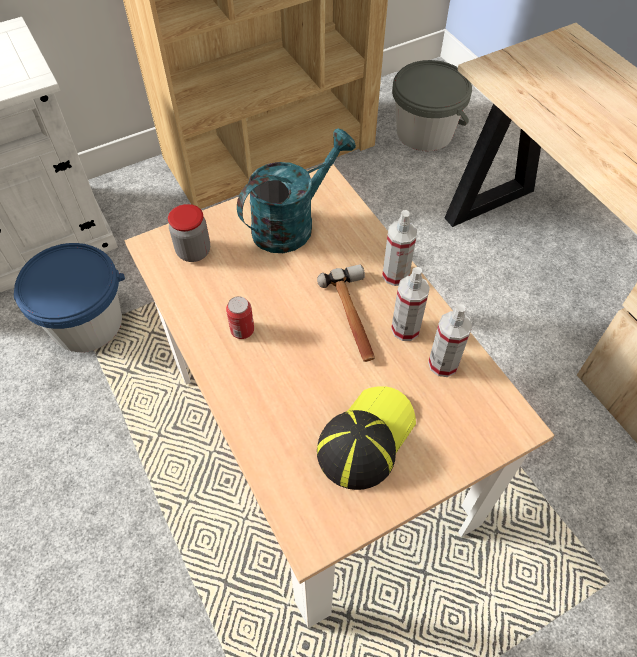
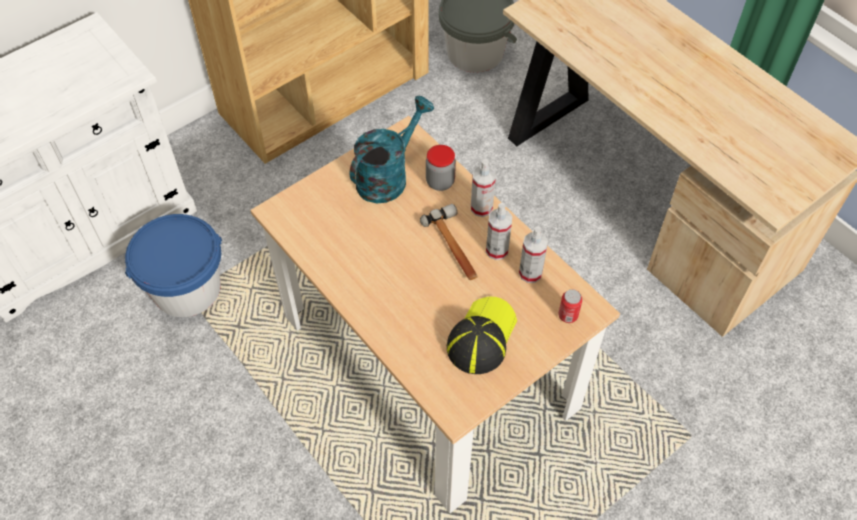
camera: 10 degrees left, 0 degrees up
jar [168,204,210,262] -> jar moved to [426,145,456,191]
can [226,296,254,339] -> can moved to [558,289,582,323]

